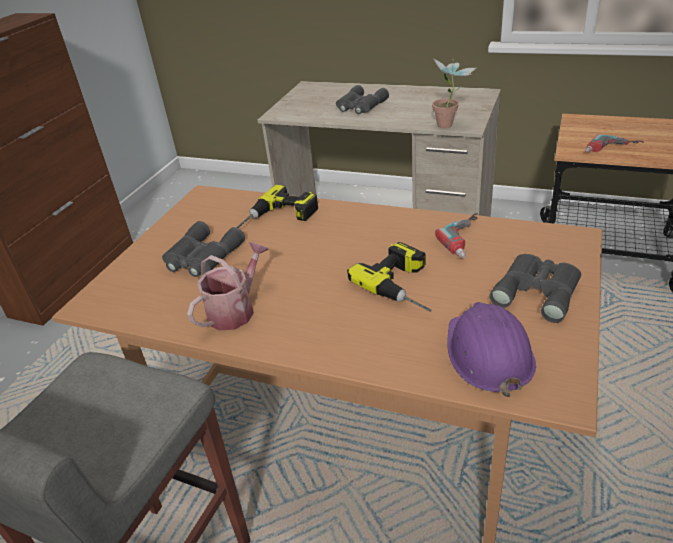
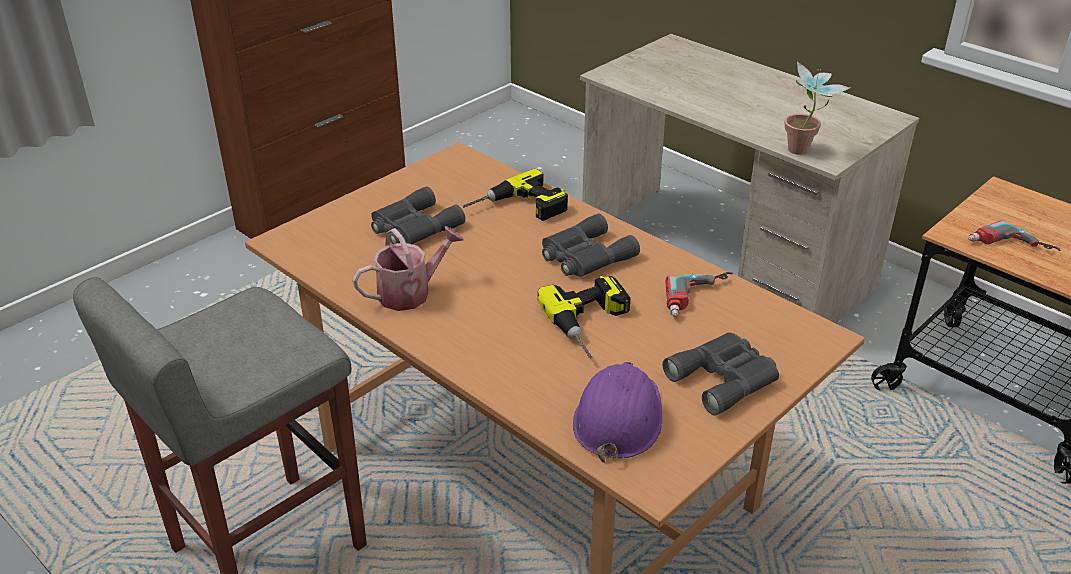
camera: 20 degrees right, 0 degrees up
grey binoculars [336,85,389,114] -> grey binoculars moved to [542,214,640,277]

